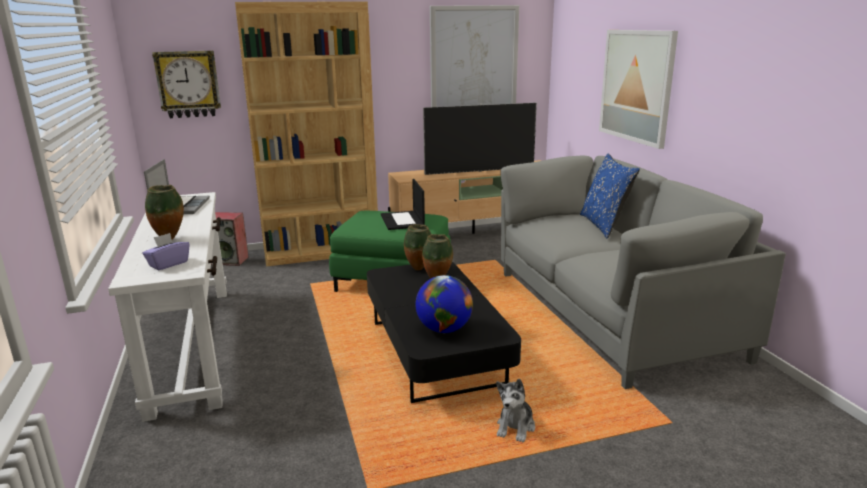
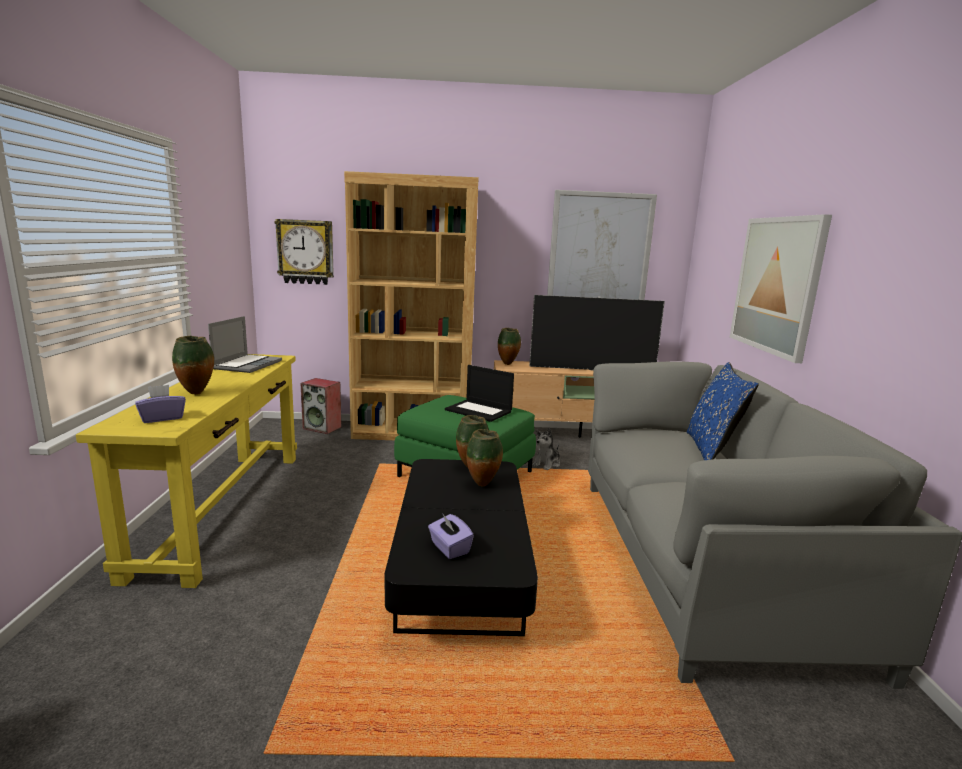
camera: 15 degrees right, 5 degrees down
white console table [108,192,227,422] -> yellow console table [76,354,297,588]
laptop [381,179,425,230] -> laptop turned 60 degrees counterclockwise [445,365,514,422]
globe [415,275,473,333] -> purple tissue box [428,513,474,559]
plush toy [496,379,535,442] -> plush toy moved to [532,428,560,470]
none -> vase [498,328,521,365]

